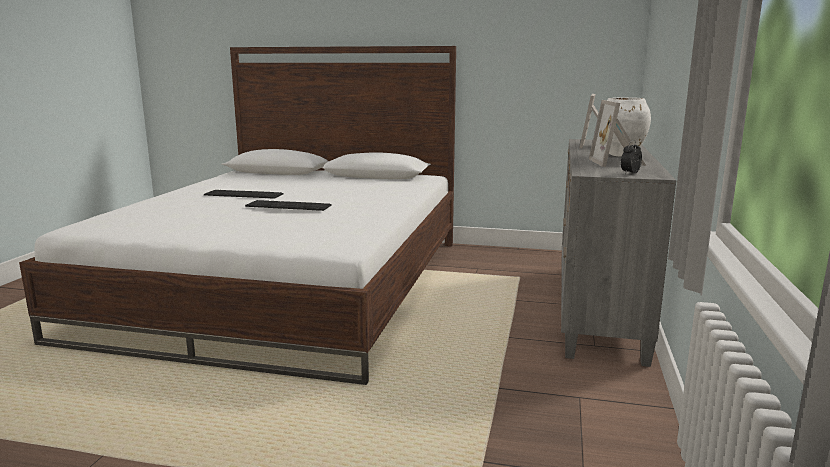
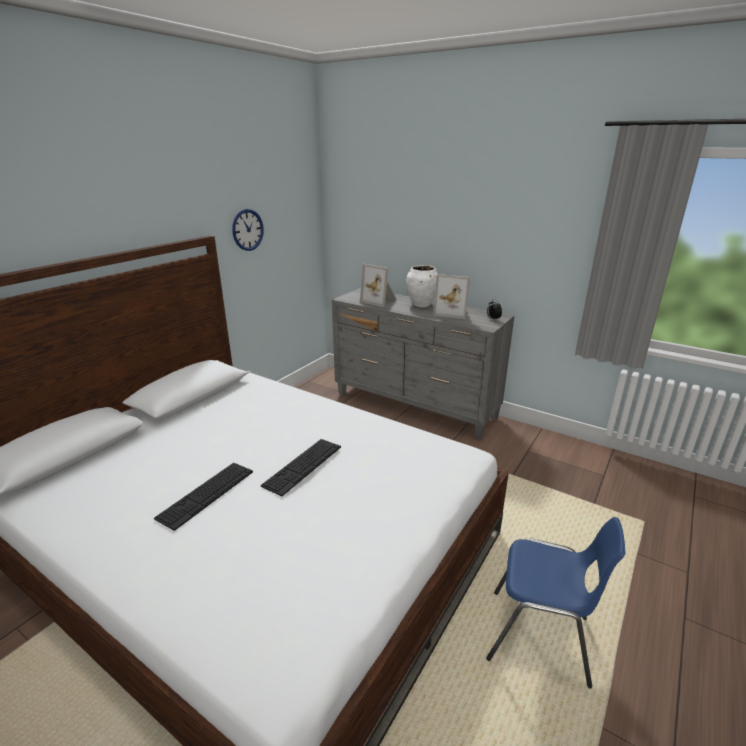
camera: 70 degrees left, 10 degrees up
none -> wall clock [232,209,264,251]
none -> blue chair [486,517,626,689]

